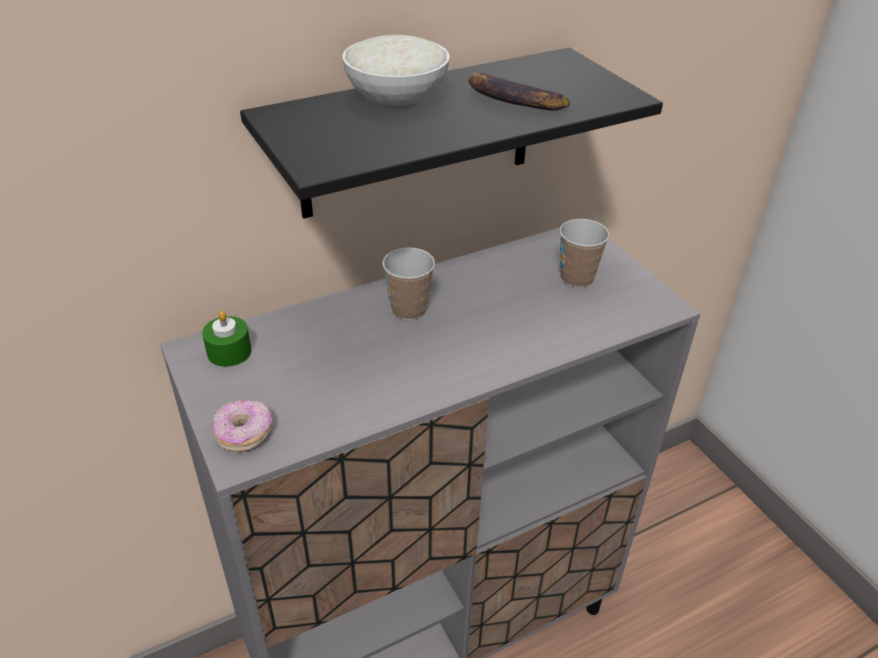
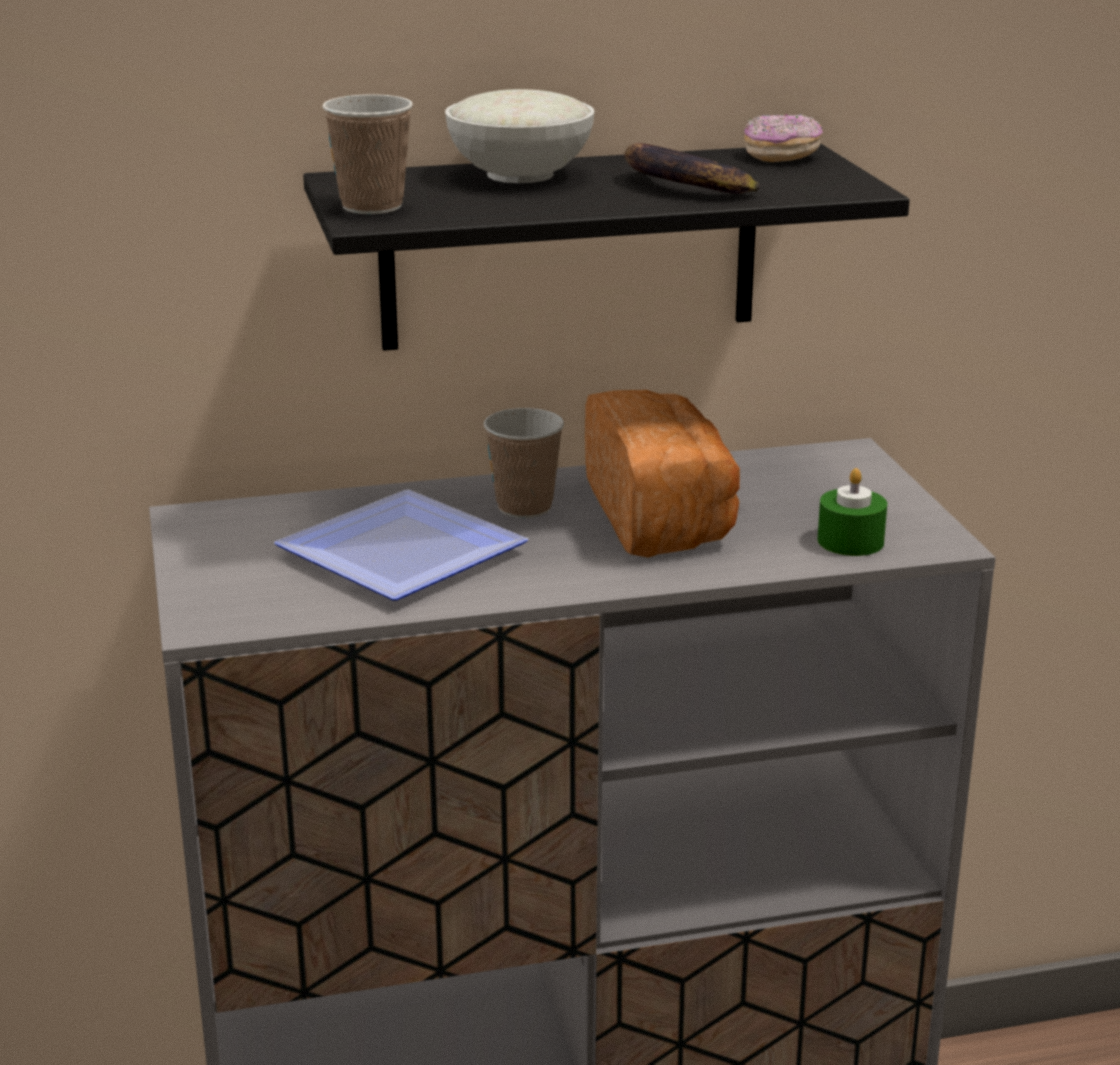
camera: 15 degrees right, 15 degrees down
green candle [202,311,252,367] -> green candle moved to [817,468,887,556]
donut [212,399,272,452] -> donut moved to [744,114,823,162]
cup [560,219,610,288] -> cup moved to [322,94,413,214]
none -> plate [274,490,528,601]
none -> bread [585,390,740,558]

